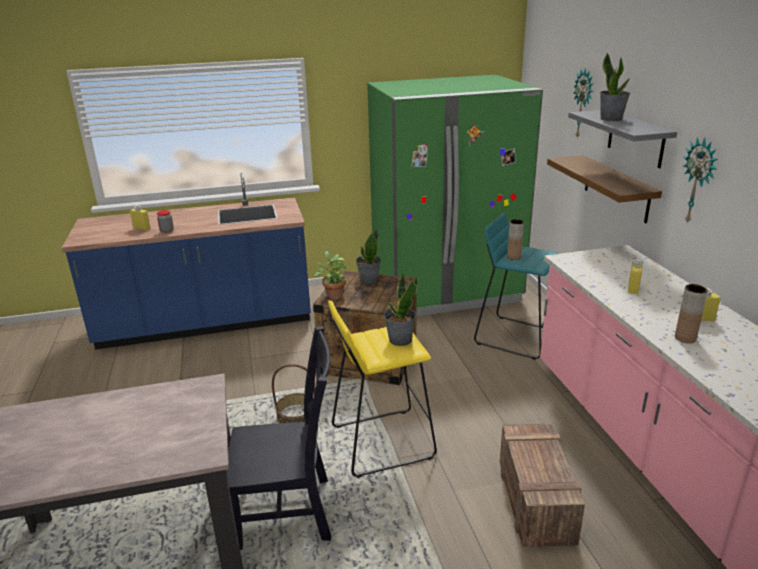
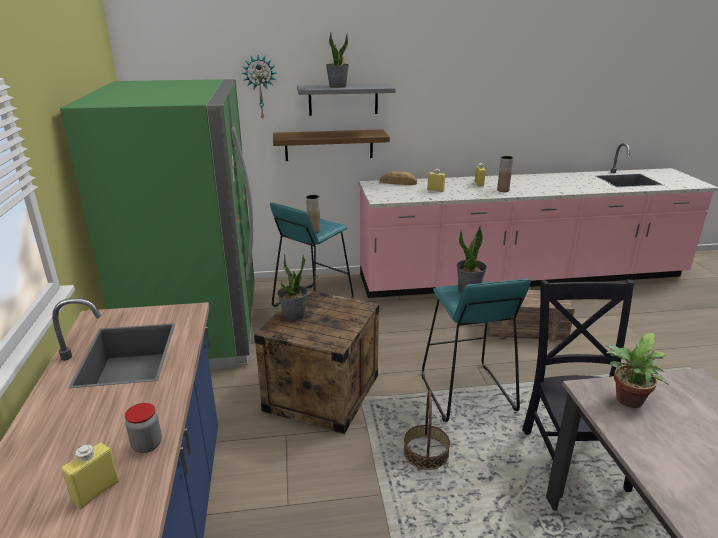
camera: 85 degrees left, 0 degrees up
potted plant [314,251,348,299] -> potted plant moved to [606,333,669,408]
yellow stool [328,300,437,478] -> turquoise stool [422,278,531,422]
wall clock [683,137,718,223] -> none
none -> bread [380,171,417,185]

